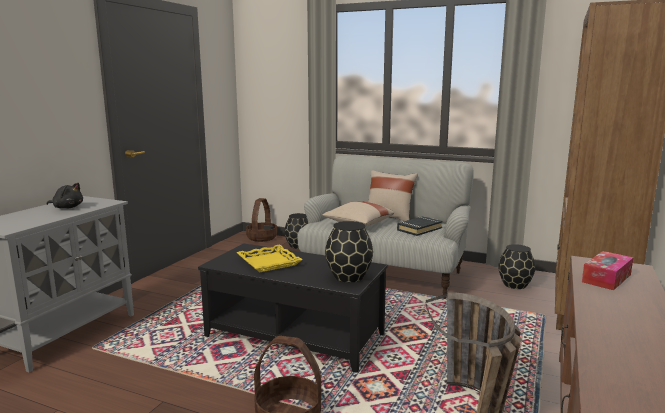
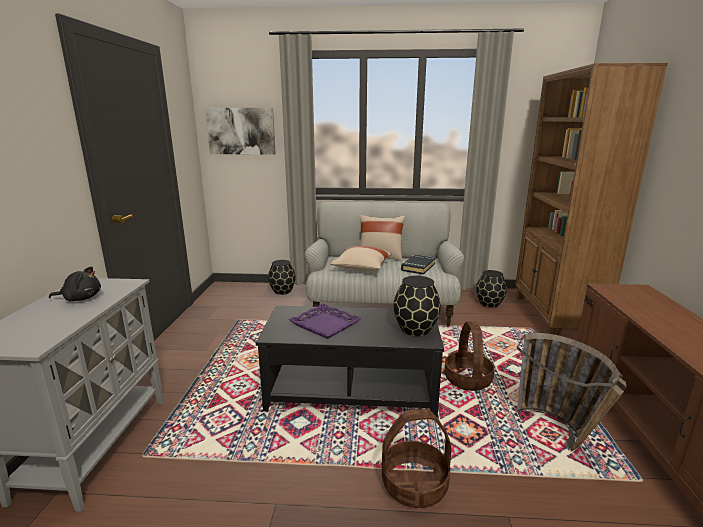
camera: 20 degrees left, 5 degrees up
yellow tray [237,244,303,272] -> purple tray [288,303,361,339]
basket [246,198,277,242] -> basket moved to [444,321,495,391]
tissue box [582,251,633,290] -> none
none -> picture [205,108,276,155]

